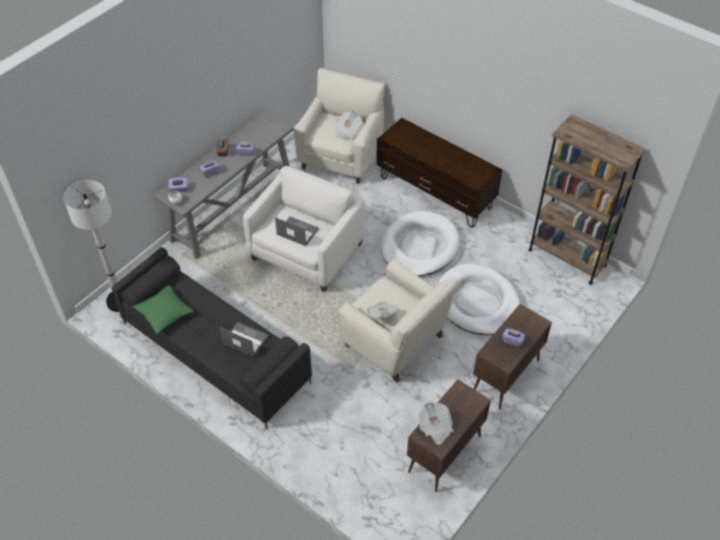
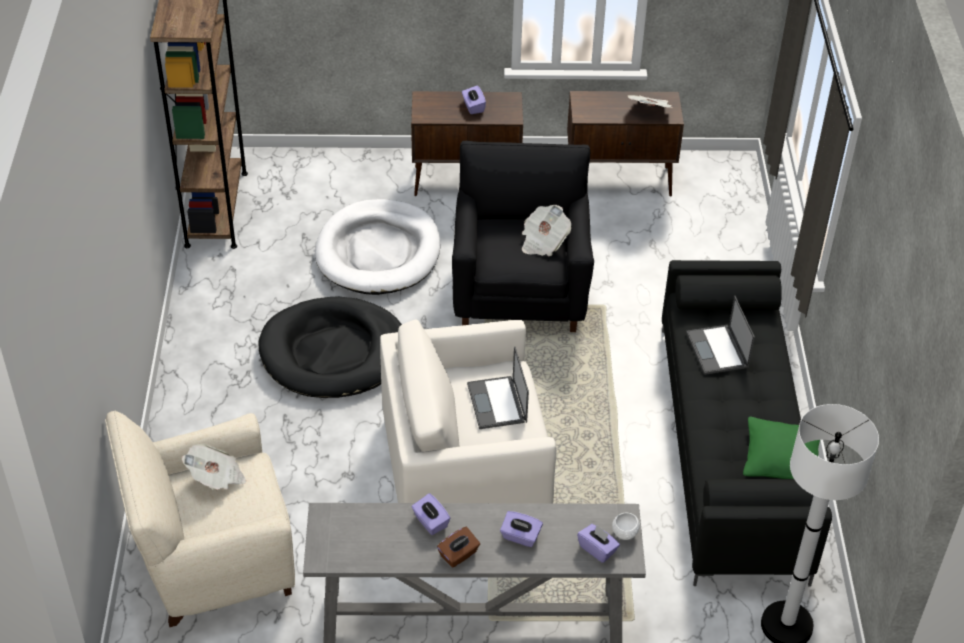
camera: 130 degrees left, 5 degrees down
beige armchair [338,259,458,382] -> black armchair [452,141,594,332]
brown tv stand [376,118,503,228] -> none
white dog bed [381,211,459,277] -> black dog bed [258,297,402,398]

